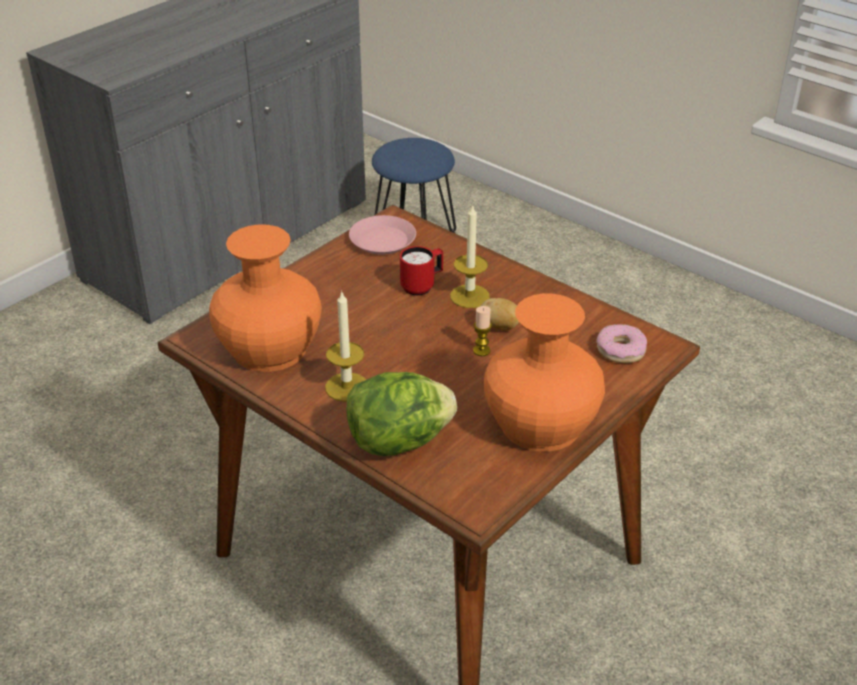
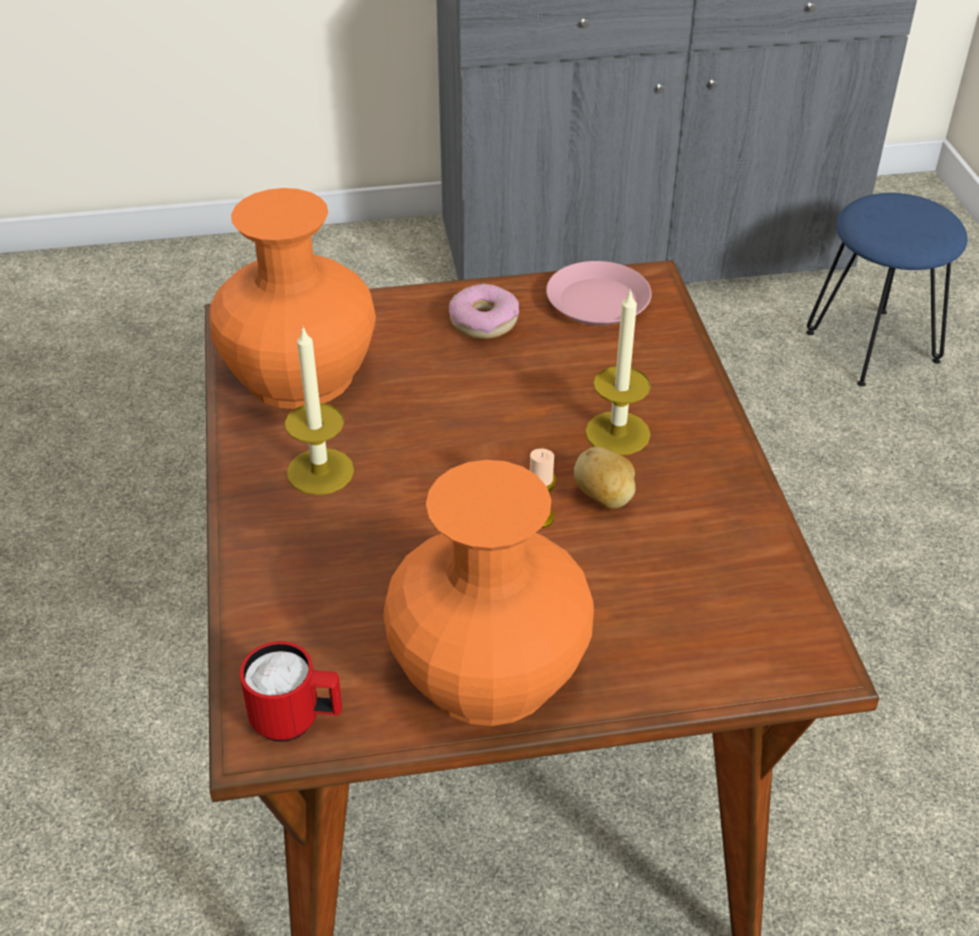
camera: 40 degrees right, 5 degrees up
lettuce [346,372,457,456] -> none
red mug [400,246,443,296] -> red mug moved to [240,641,342,742]
donut [596,324,647,363] -> donut moved to [449,284,519,339]

